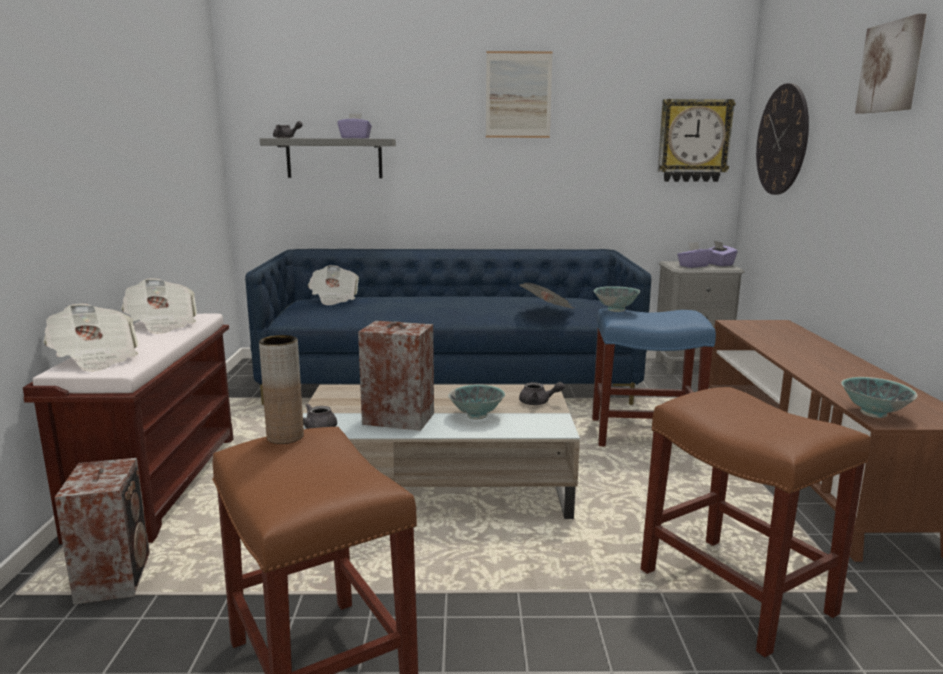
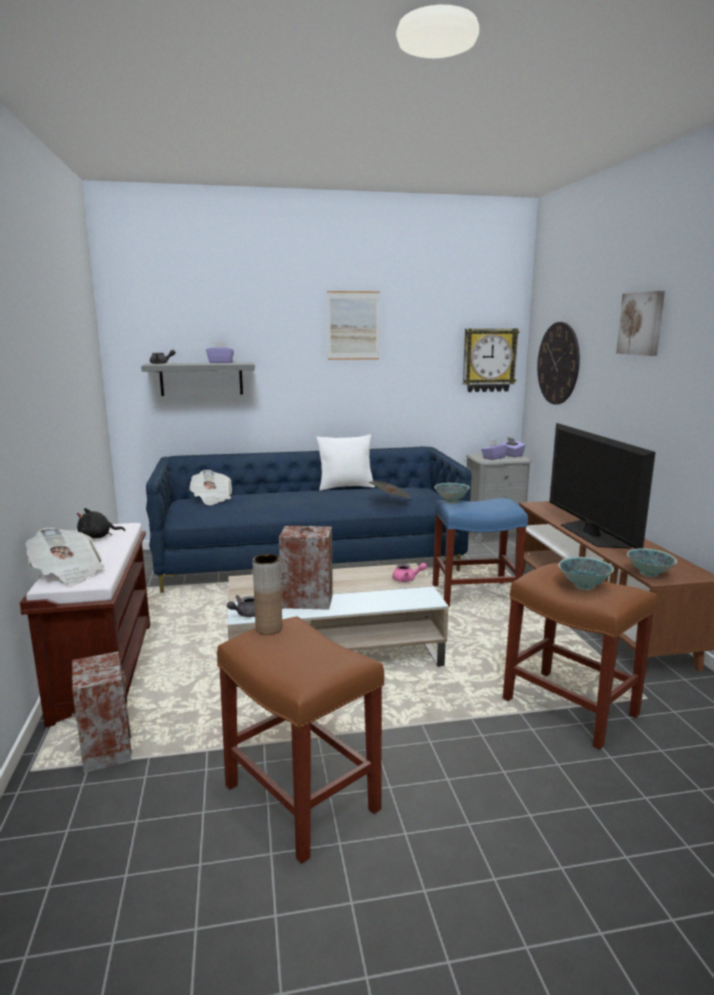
camera: 10 degrees left, 0 degrees up
newspaper [121,278,197,334] -> black plush toy [77,508,125,538]
bowl [448,384,505,420] -> bowl moved to [558,557,614,590]
grey teapot [519,382,564,405] -> pink teapot [392,563,427,582]
none -> white pillow [316,434,375,491]
none -> television [549,423,656,549]

